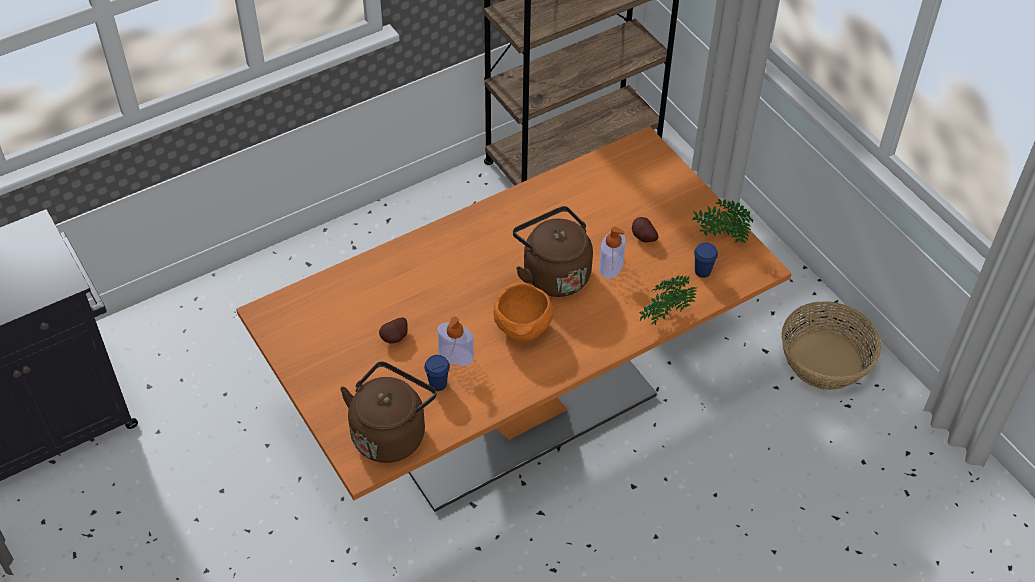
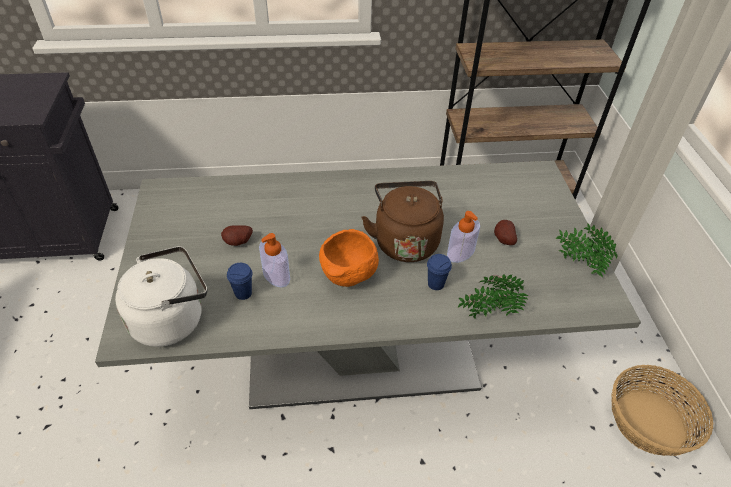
camera: 25 degrees right, 5 degrees down
orange dining table [236,126,792,512] -> grey dining table [95,161,641,409]
brown kettle [340,362,436,463] -> white kettle [115,246,207,347]
blue cup [694,243,718,278] -> blue cup moved to [427,254,452,290]

